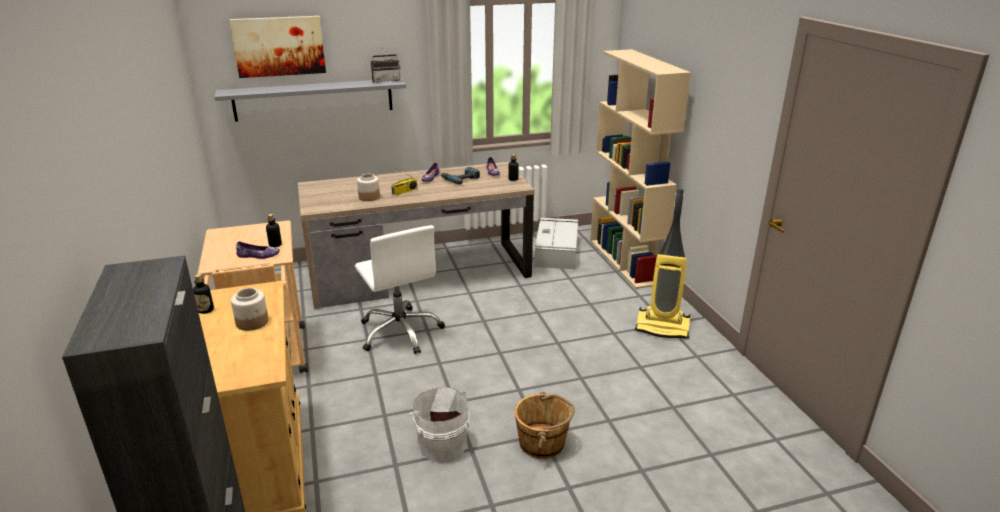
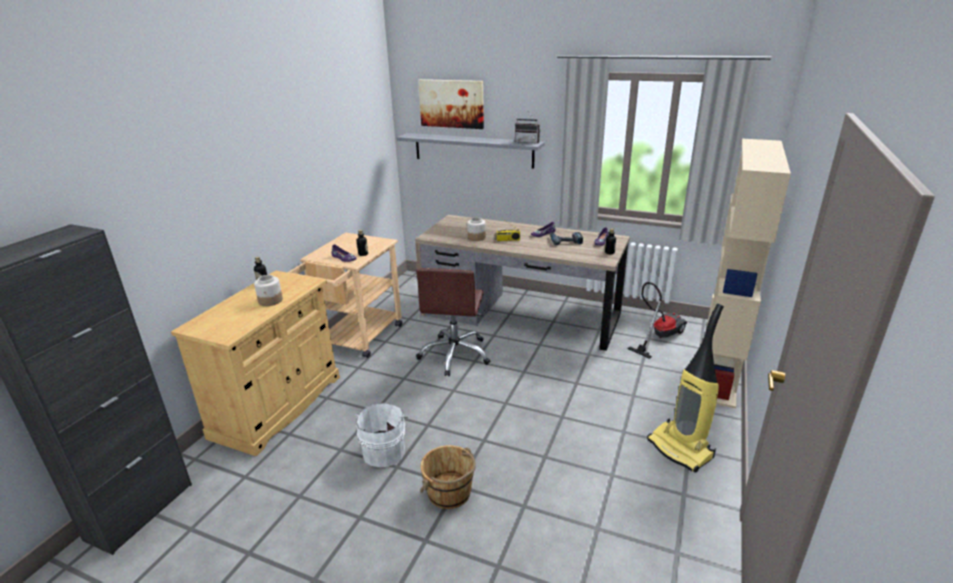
camera: 40 degrees right, 0 degrees up
white office chair [355,225,445,354] -> brown office chair [416,268,490,376]
grey storage box [535,218,578,269] -> vacuum cleaner [627,282,687,359]

